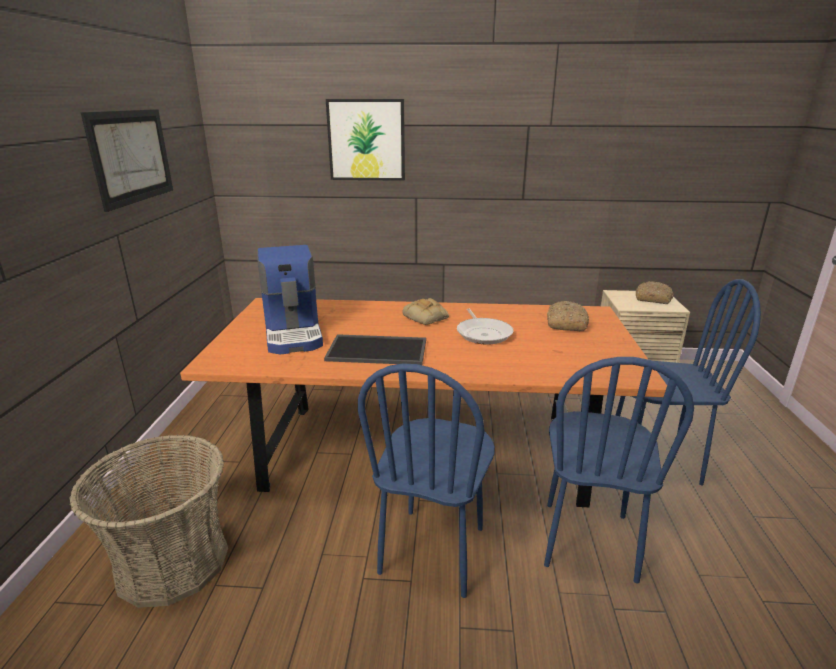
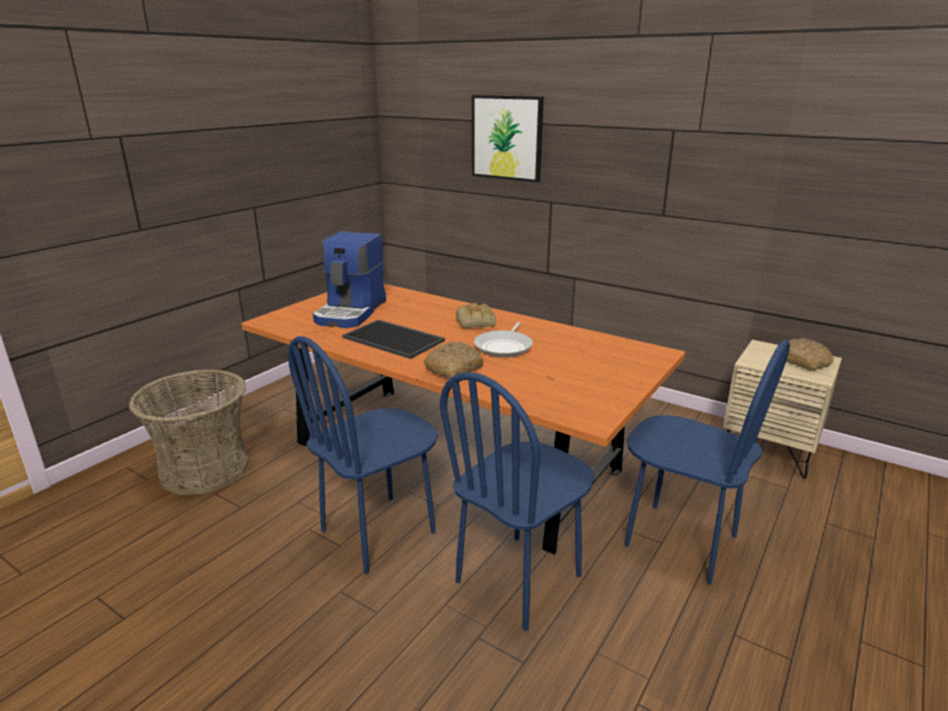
camera: 30 degrees right, 0 degrees up
picture [81,109,173,212] -> none
bread [547,301,589,331] -> bread moved to [424,342,483,379]

